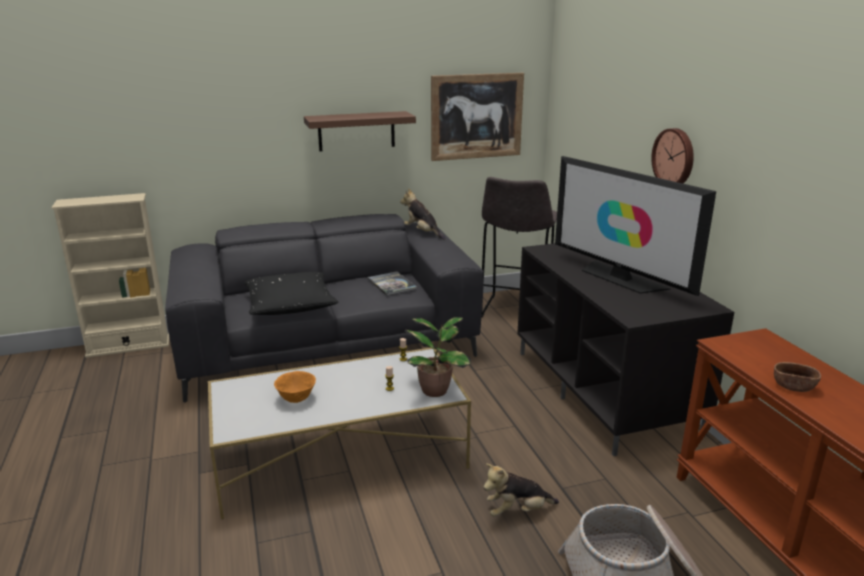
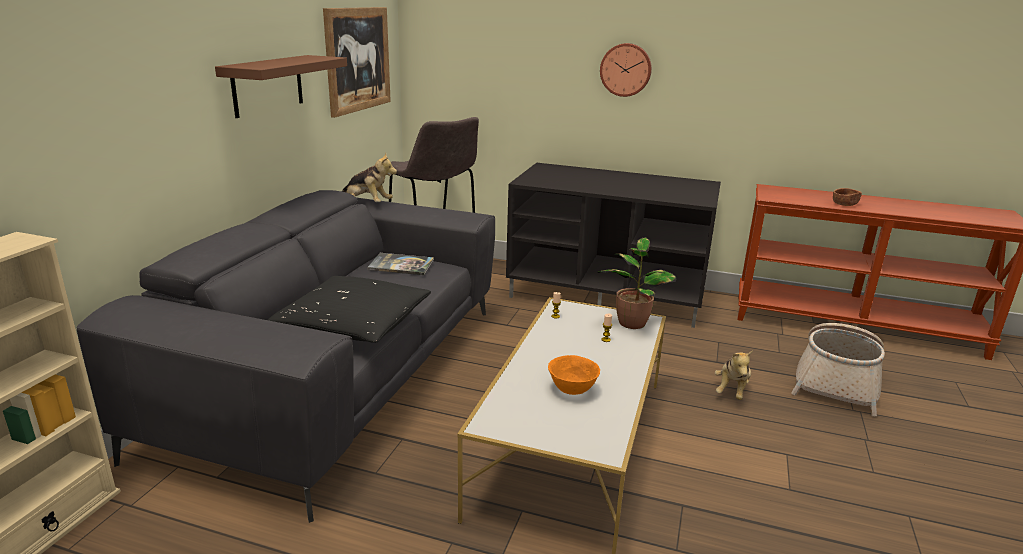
camera: 55 degrees left, 0 degrees up
plush toy [400,189,445,240] -> plush toy turned 150 degrees counterclockwise [342,153,397,202]
television [555,156,716,296] -> none

